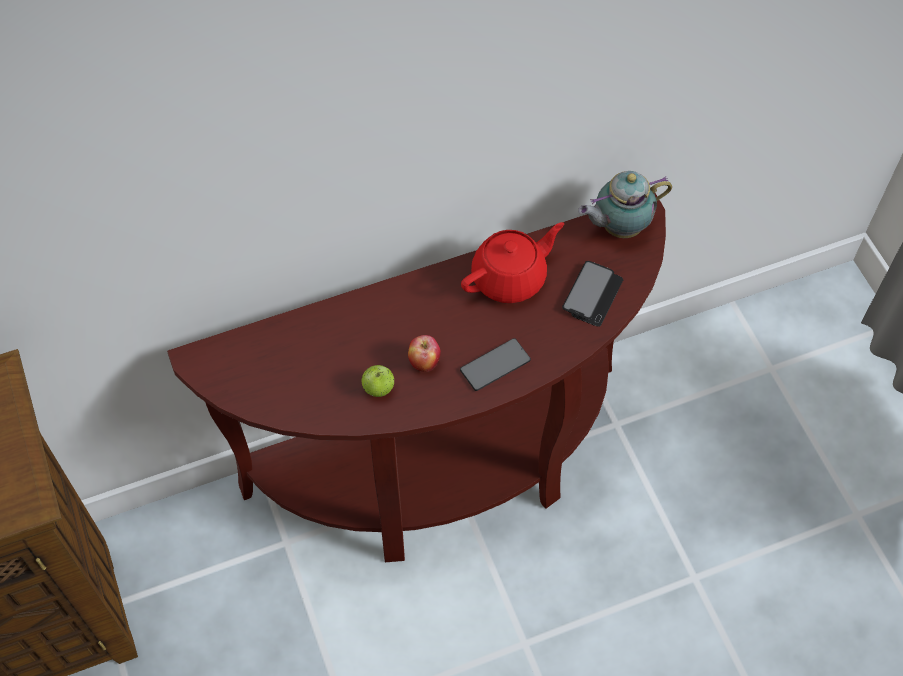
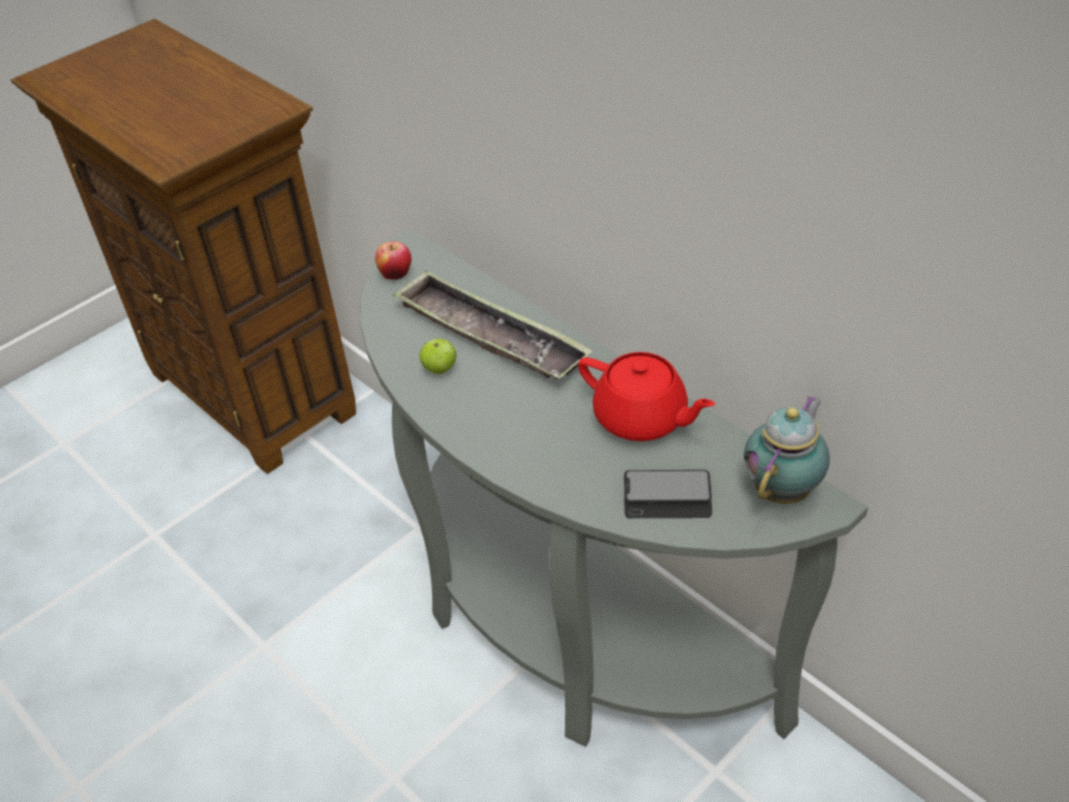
camera: 70 degrees right, 15 degrees down
brown console table [167,193,666,562] -> grey console table [360,228,868,747]
apple [408,335,441,372] -> apple moved to [375,241,411,280]
phone [460,338,531,391] -> none
teapot [578,171,672,238] -> teapot turned 75 degrees clockwise [744,396,830,504]
none -> tray [393,270,593,379]

